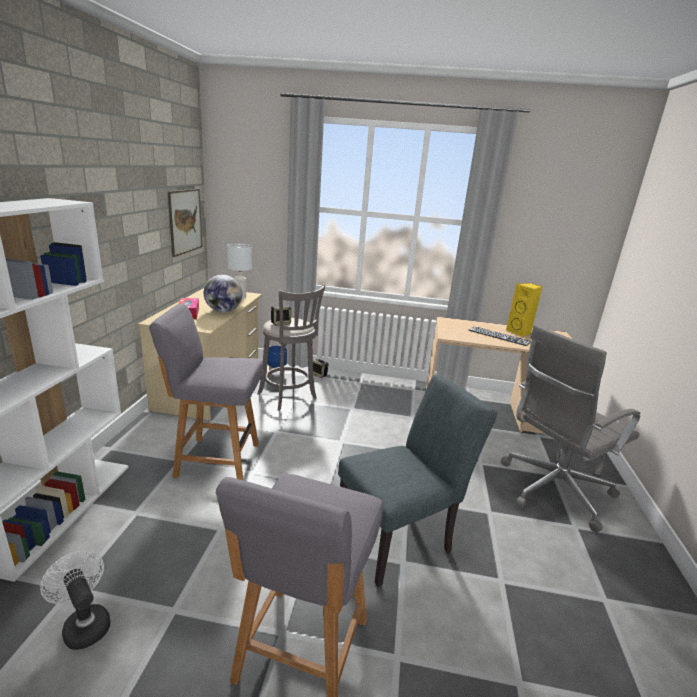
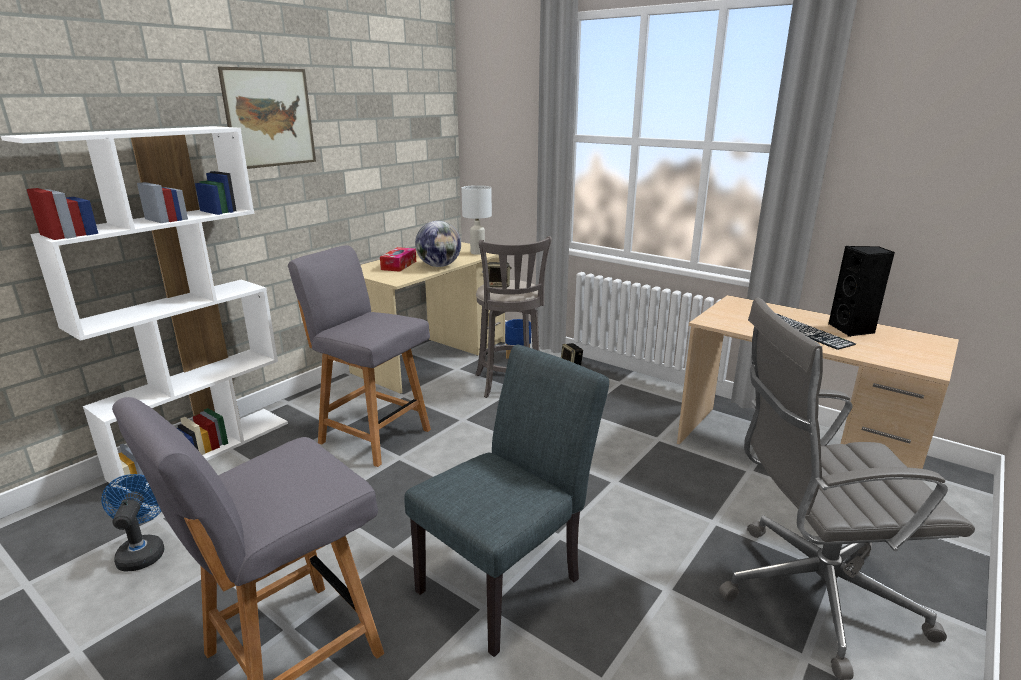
camera: 30 degrees right, 0 degrees up
white fan [40,550,110,650] -> blue fan [101,474,164,572]
picture [167,189,202,257] -> picture moved to [218,67,316,169]
grey chair [338,375,497,587] -> grey chair turned 45 degrees counterclockwise [405,345,609,657]
yellow speaker [506,283,543,337] -> black speaker [828,246,895,337]

